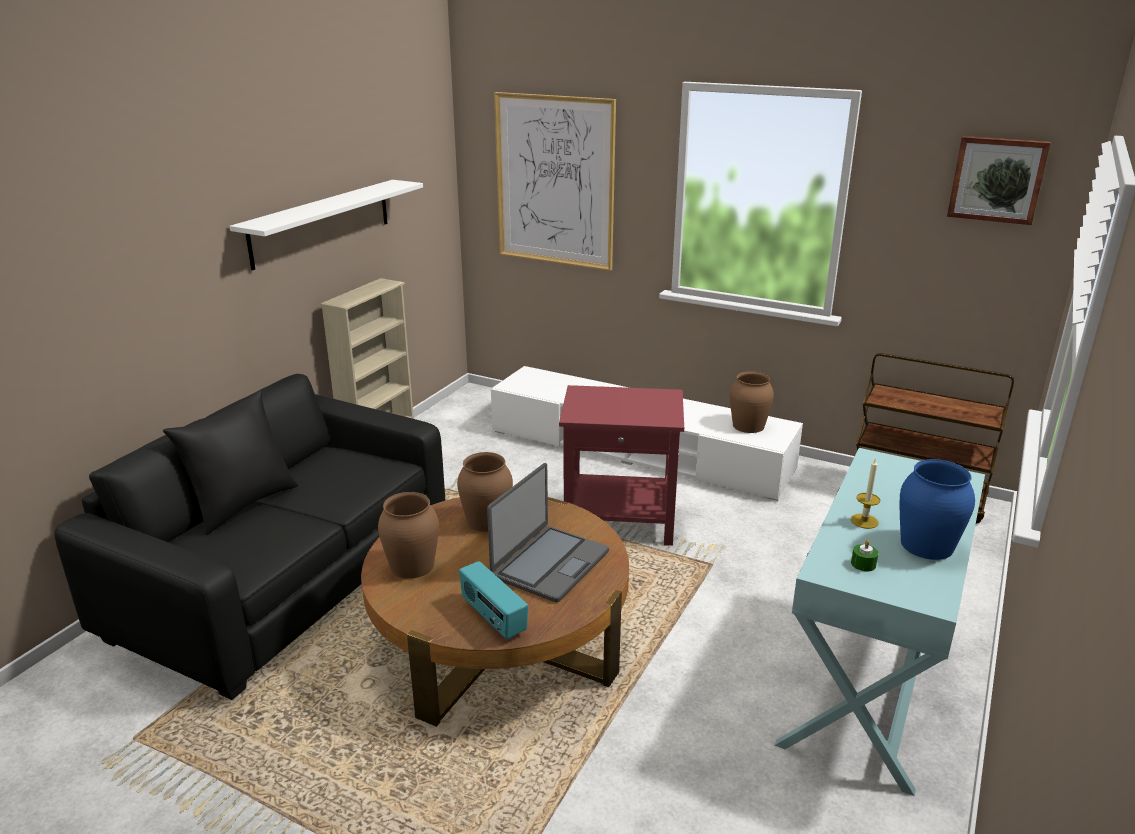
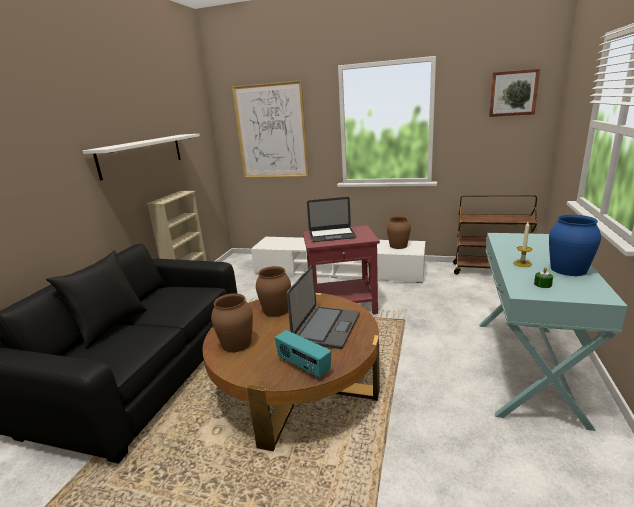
camera: 10 degrees left, 5 degrees down
none -> laptop [307,197,357,242]

